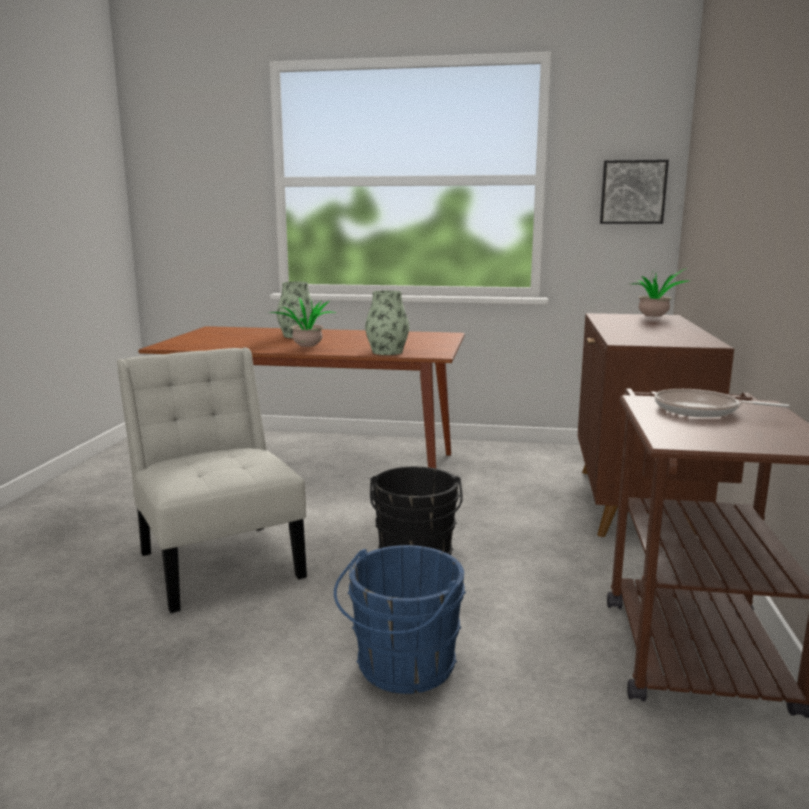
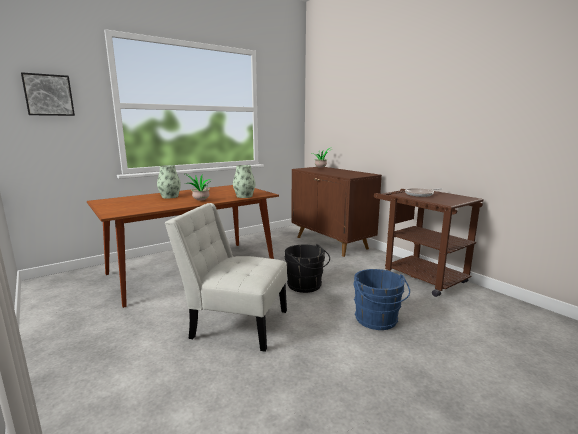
camera: 45 degrees left, 0 degrees up
picture [600,160,669,224] -> picture moved to [21,72,75,116]

